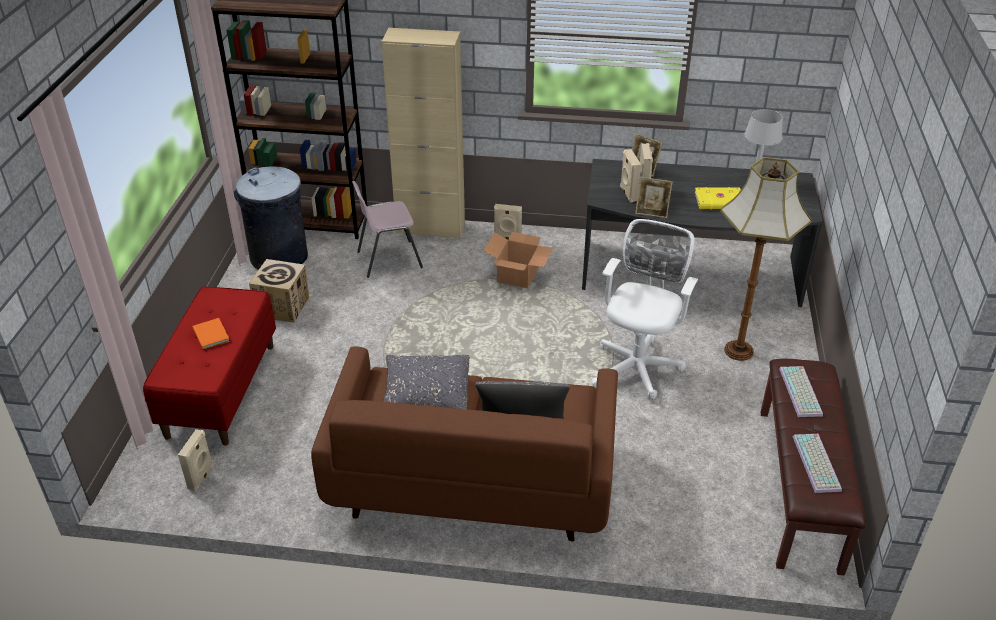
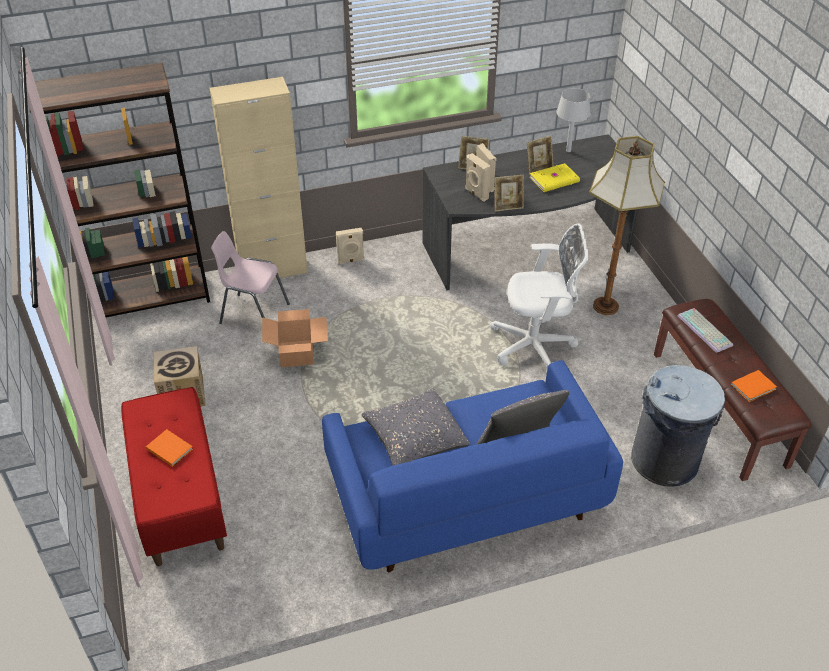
camera: 25 degrees left, 5 degrees up
beige speaker [178,429,213,491] -> none
grey trash can [234,167,308,270] -> grey trash can moved to [631,365,725,486]
brown sofa [311,346,618,542] -> blue sofa [322,360,623,572]
pink chair [352,181,423,278] -> pink chair turned 60 degrees clockwise [211,231,290,324]
cardboard box [483,232,553,288] -> cardboard box moved to [262,309,328,367]
white office chair [591,219,698,400] -> white office chair turned 90 degrees clockwise [490,223,589,370]
keyboard [793,434,842,493] -> orange book [731,370,777,402]
none -> picture frame [527,136,554,175]

